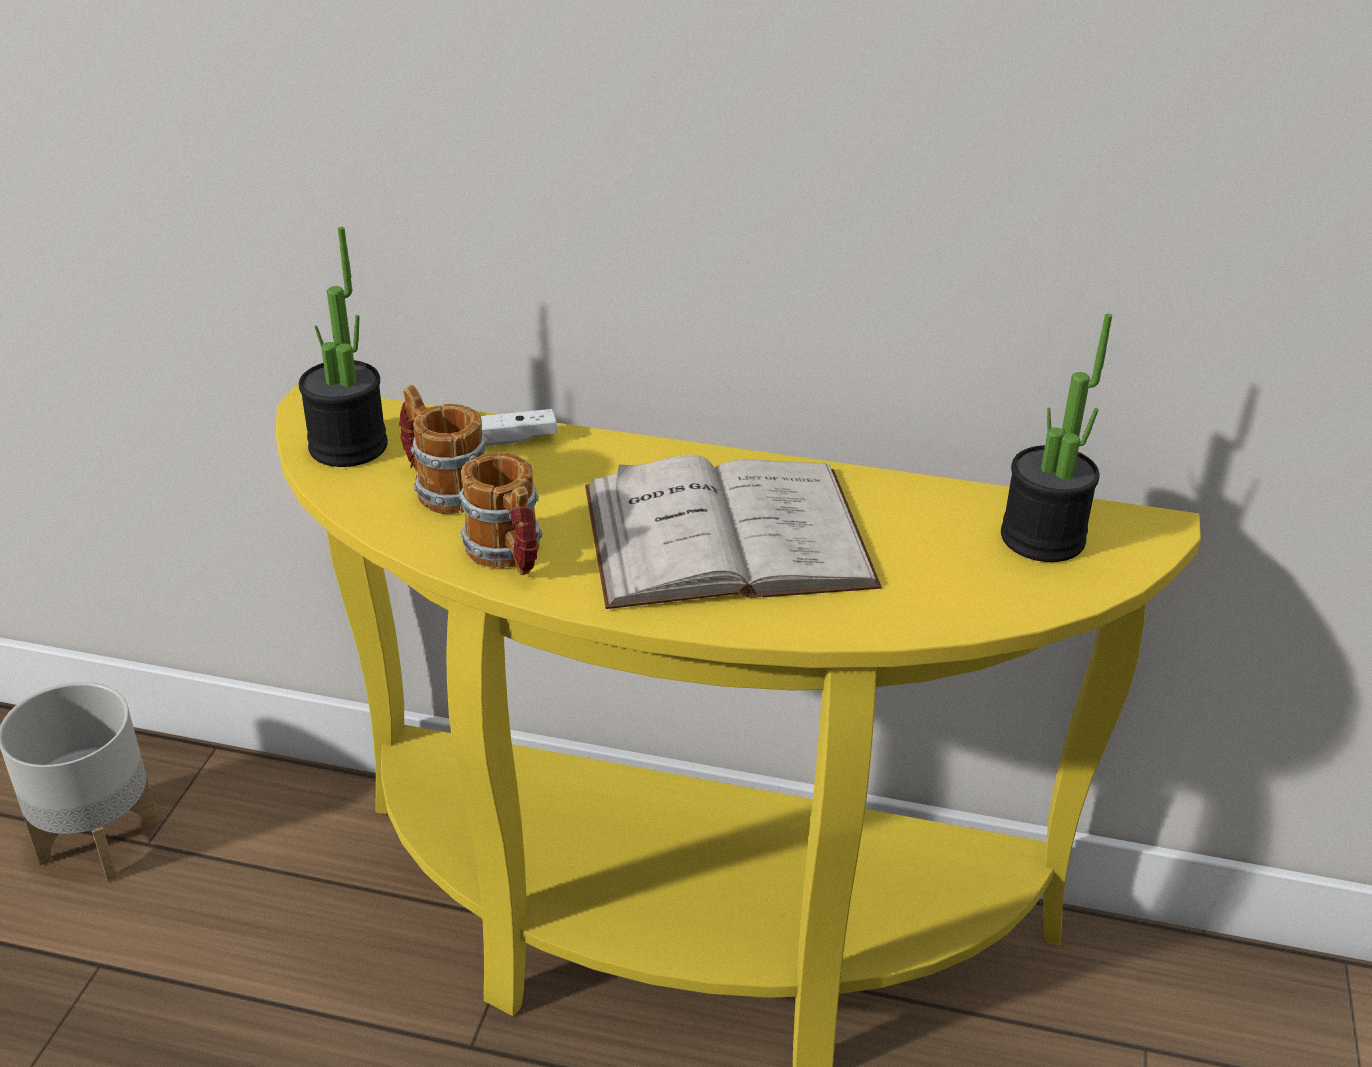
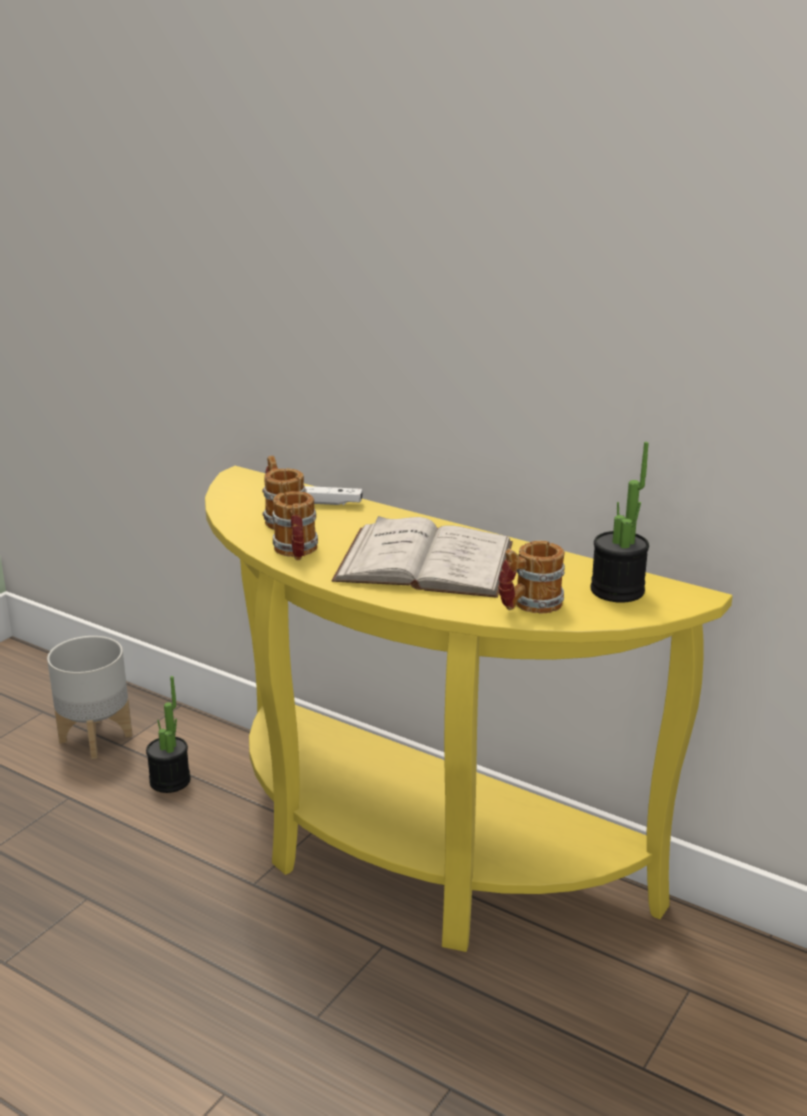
camera: 20 degrees right, 10 degrees down
potted plant [299,227,388,467] -> potted plant moved to [146,676,191,793]
none -> mug [498,541,565,614]

